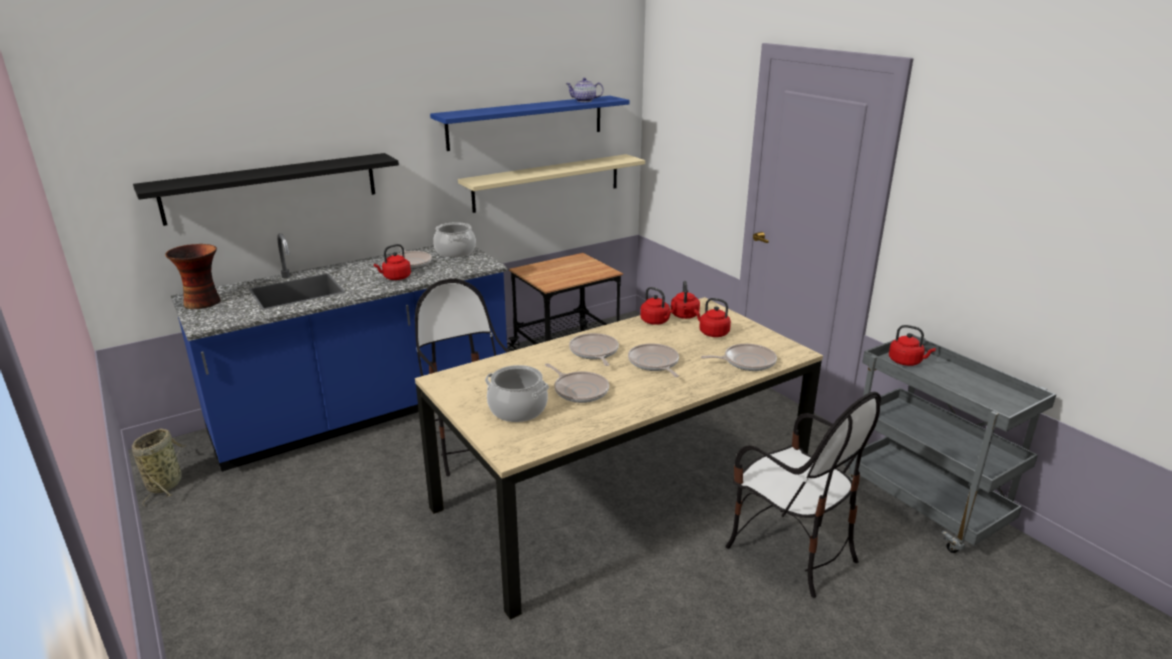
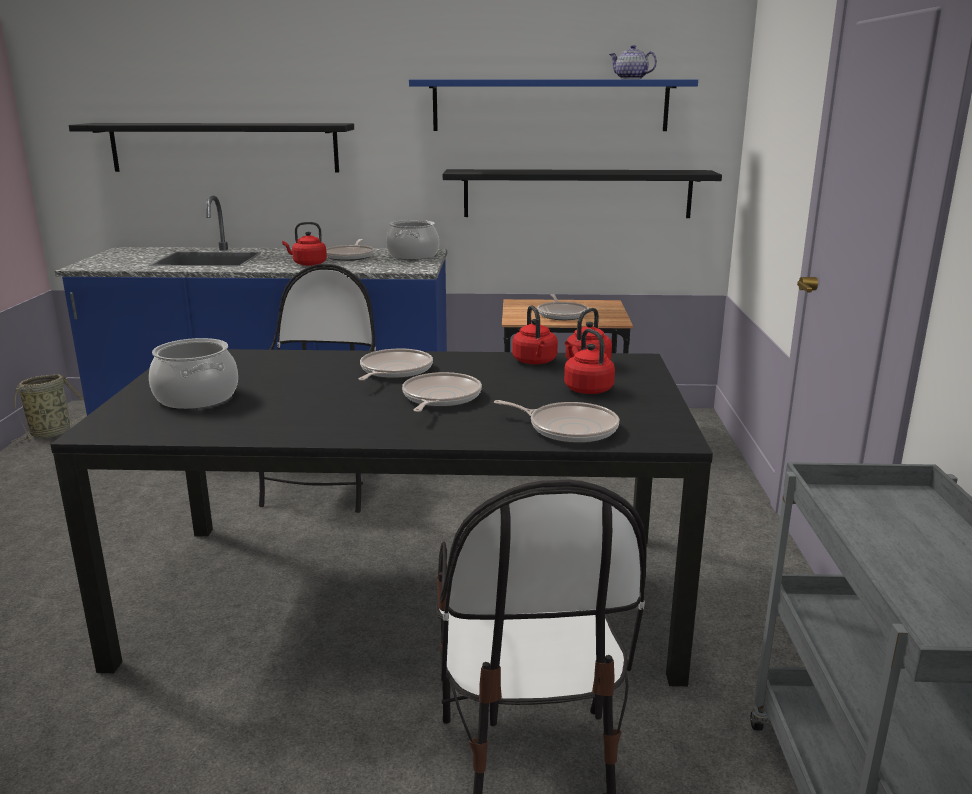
camera: 35 degrees right, 5 degrees down
vase [165,244,221,309] -> none
beige dining table [415,297,823,620] -> black dining table [50,349,713,687]
beige shelf [458,154,645,213] -> black shelf [443,169,722,218]
frying pan [545,363,609,403] -> frying pan moved to [537,294,589,320]
red kettle [889,325,936,366] -> none

